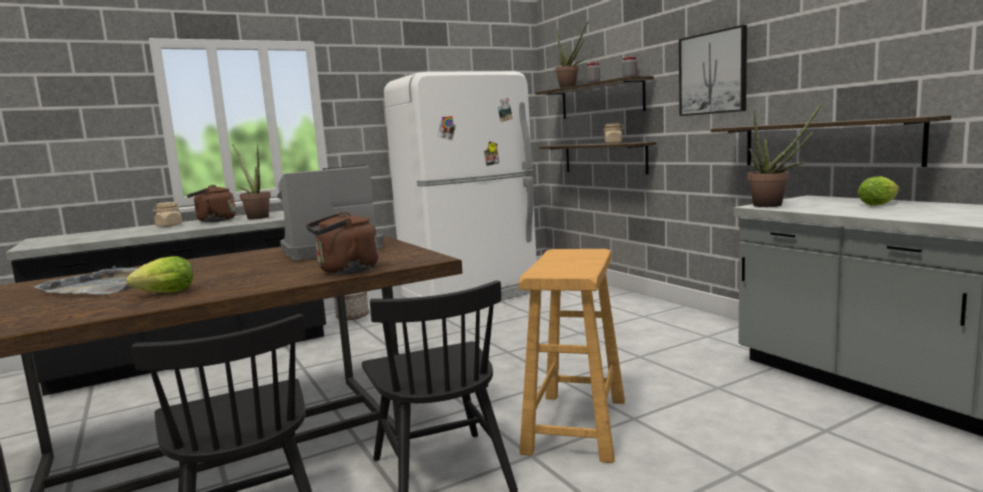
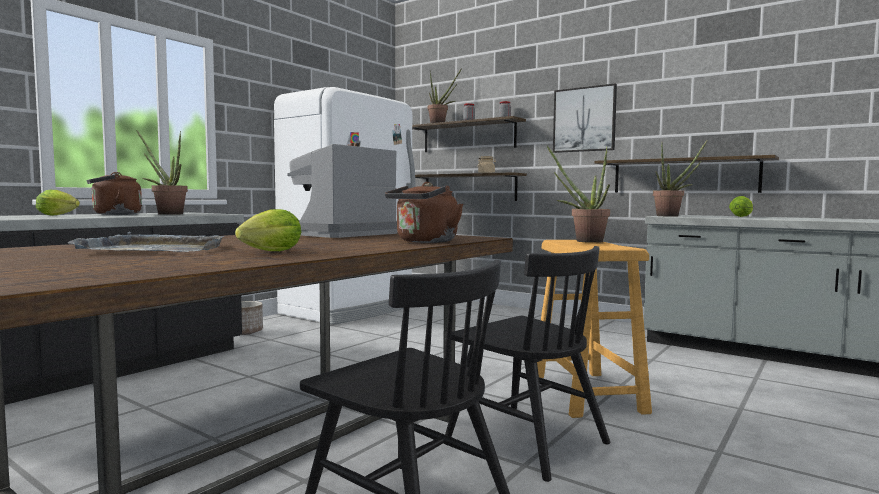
camera: 25 degrees left, 5 degrees down
beige jar [153,202,182,227] -> lettuce [36,190,80,216]
none -> potted plant [547,146,610,243]

